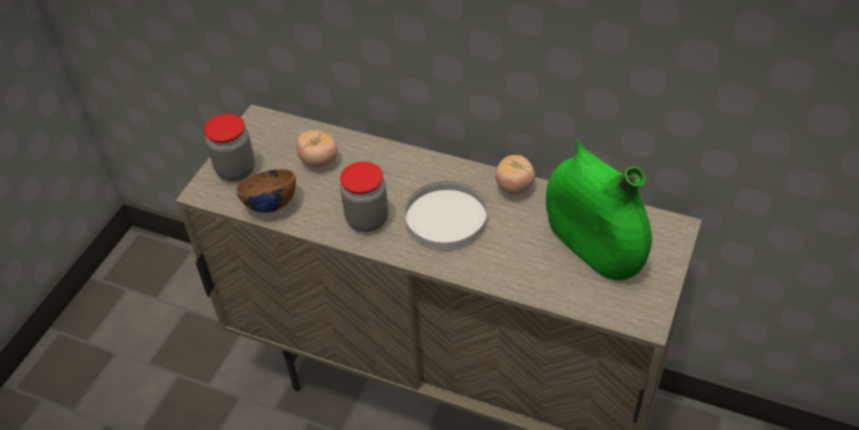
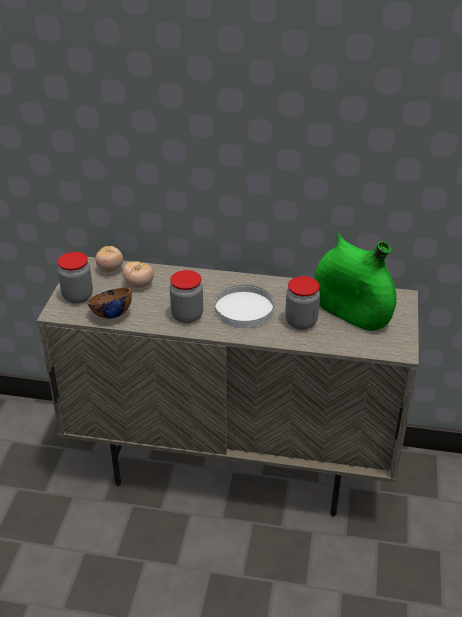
camera: 15 degrees left, 10 degrees down
tomato [495,155,535,195] -> tomato moved to [95,246,123,272]
none -> jar [285,276,320,330]

